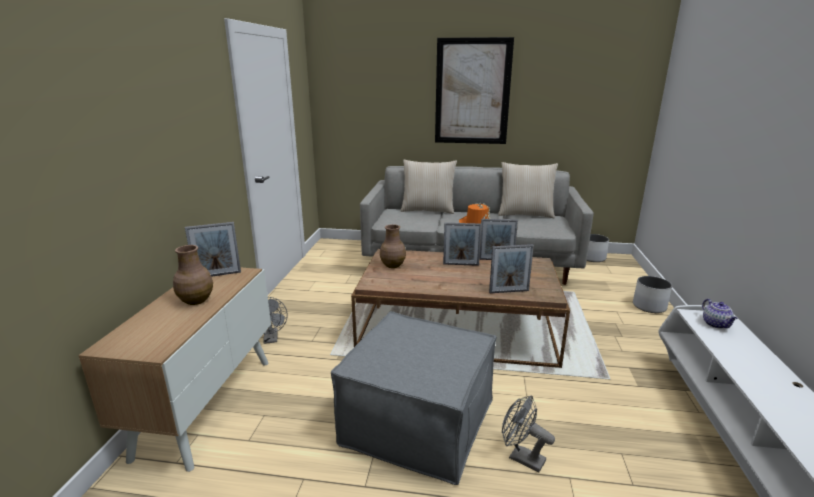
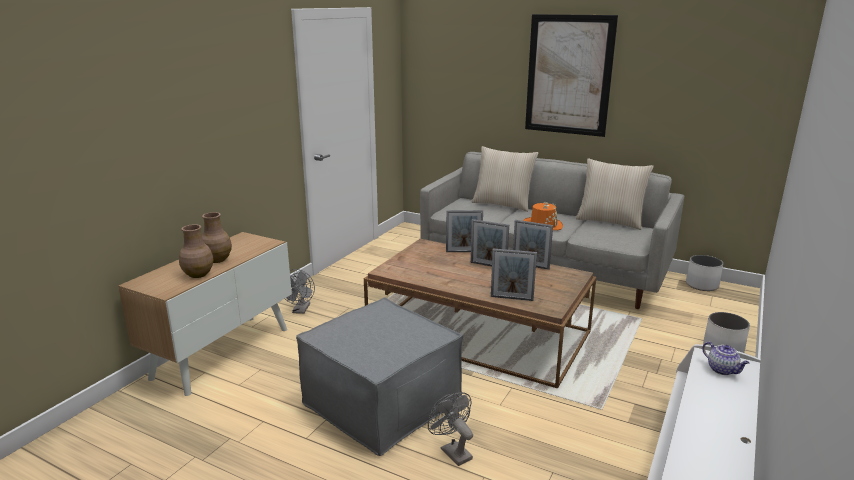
camera: 20 degrees right, 0 degrees up
picture frame [185,222,241,277] -> picture frame moved to [446,210,483,252]
brown vase [380,224,406,268] -> brown vase moved to [179,224,214,278]
teapot [702,299,738,329] -> teapot turned 45 degrees counterclockwise [702,342,749,375]

